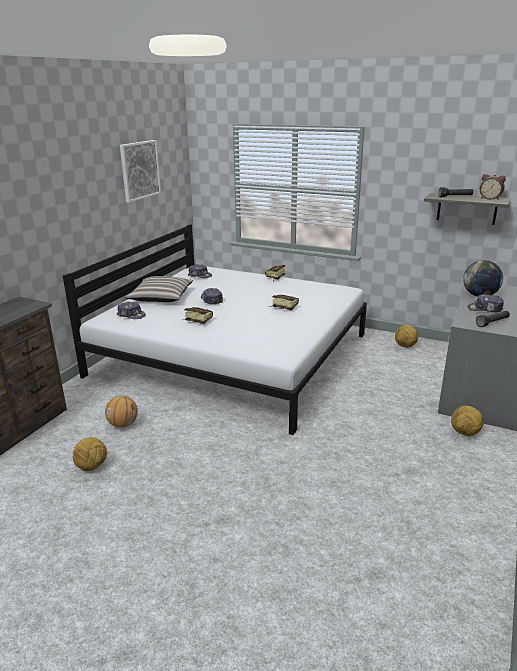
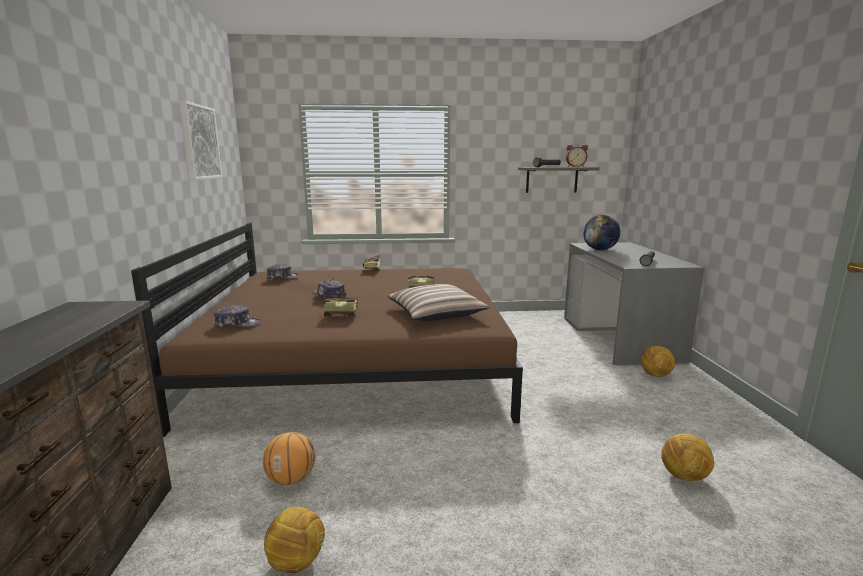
camera: 30 degrees left, 10 degrees down
white bed [63,224,367,435] -> brown bed [131,223,523,437]
pillow [125,276,193,302] -> pillow moved to [388,284,489,321]
football [395,325,418,348] -> football moved to [661,433,714,481]
cap [467,294,504,312] -> none

